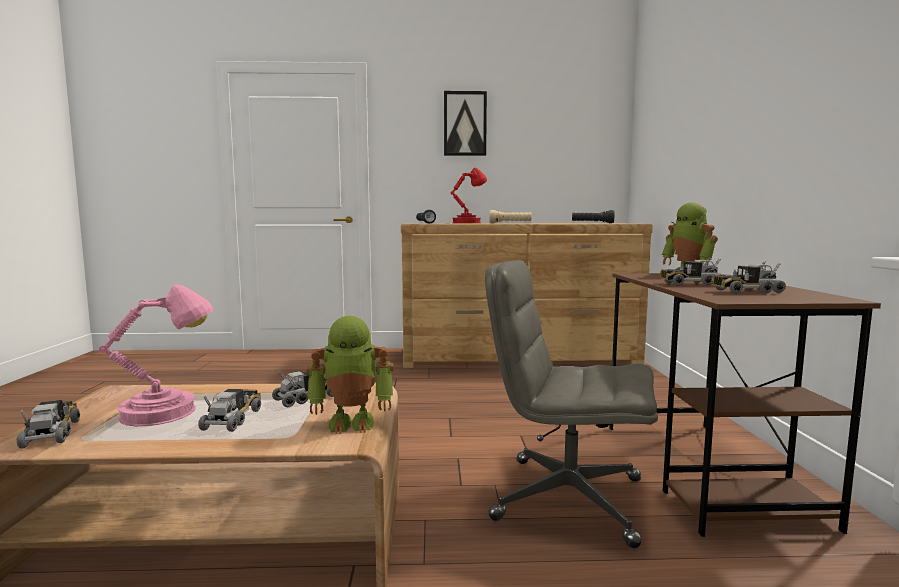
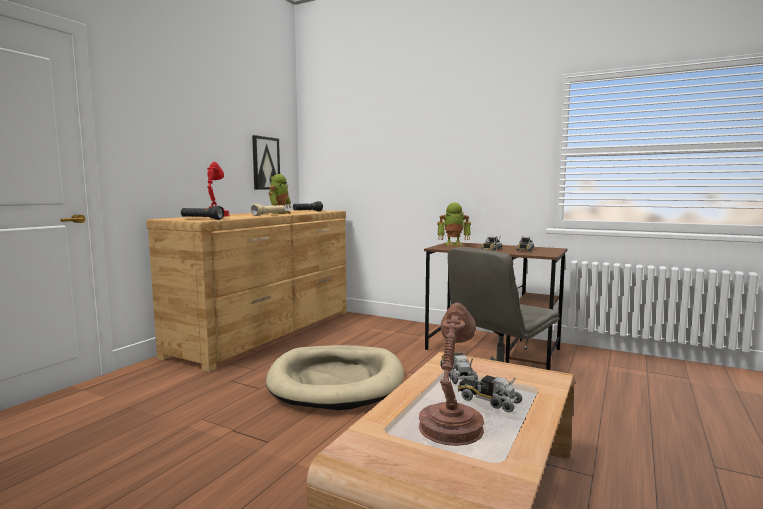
camera: 60 degrees left, 0 degrees up
toy truck [17,400,80,448] -> none
pink table lamp [99,285,213,426] -> brown table lamp [419,302,484,446]
toy robot [306,316,393,434] -> toy robot moved to [268,174,291,214]
picture [444,91,487,156] -> picture moved to [252,135,280,190]
none -> beige dog bed [266,345,404,410]

